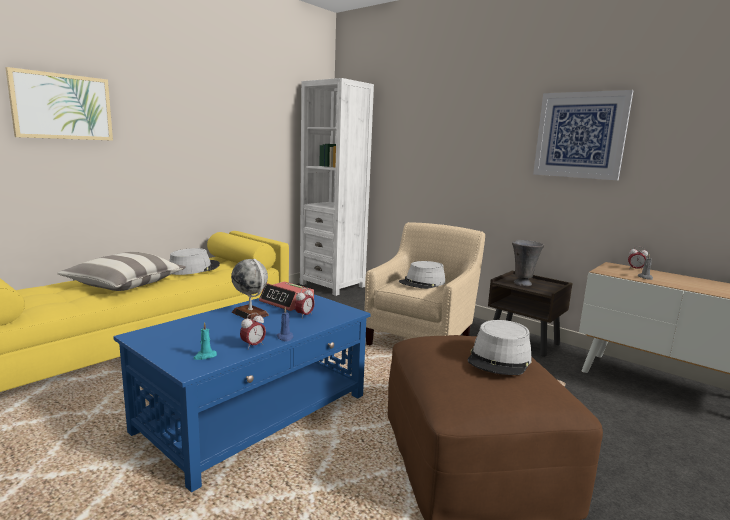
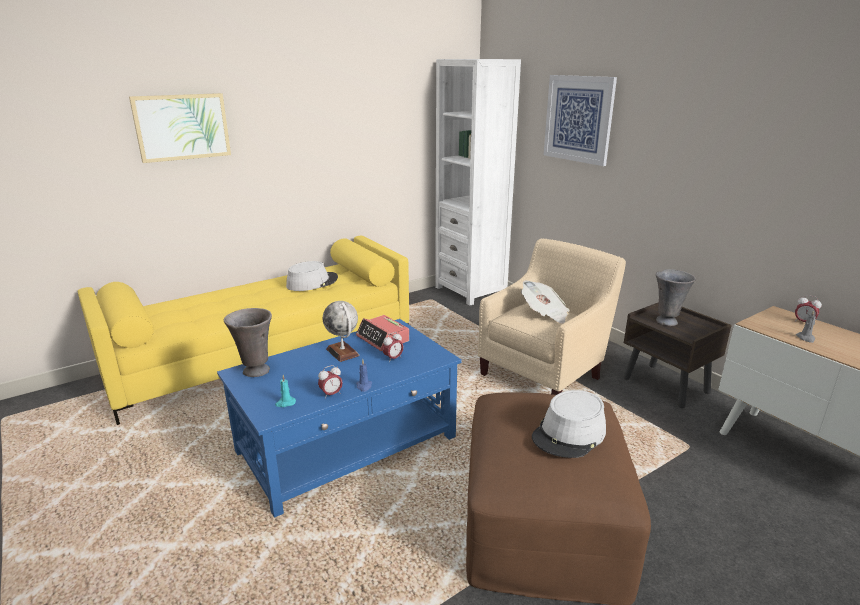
camera: 15 degrees right, 10 degrees up
pillow [57,252,186,291] -> none
grey hat [399,261,445,289] -> newspaper [521,280,569,324]
picture [533,90,634,180] -> picture moved to [544,75,617,166]
none -> grey vase [224,308,272,377]

